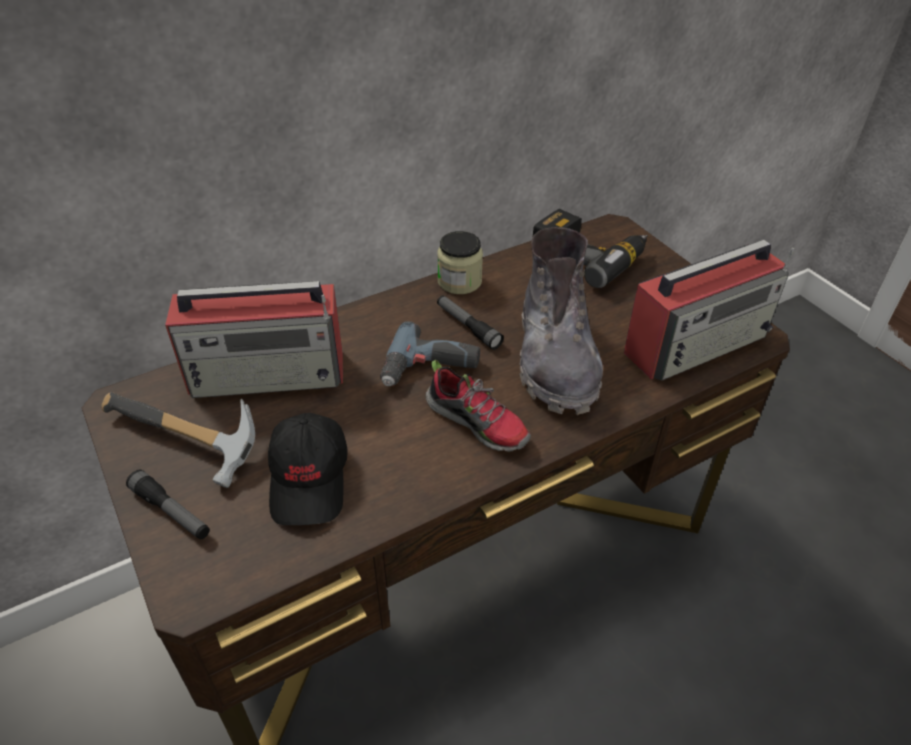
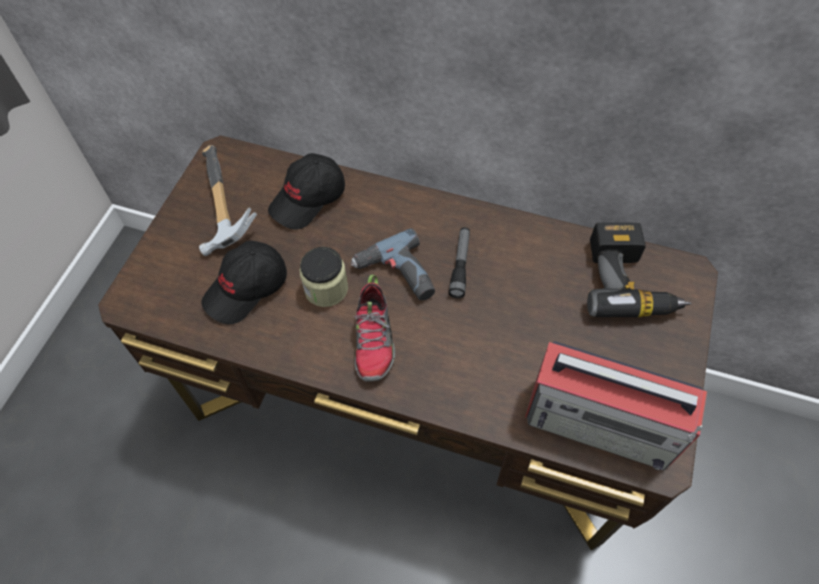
camera: 50 degrees right, 15 degrees up
flashlight [126,470,210,539] -> none
radio [165,281,343,398] -> black cap [268,153,345,230]
jar [437,231,483,294] -> jar moved to [300,247,348,307]
grey boot [519,227,603,415] -> none

